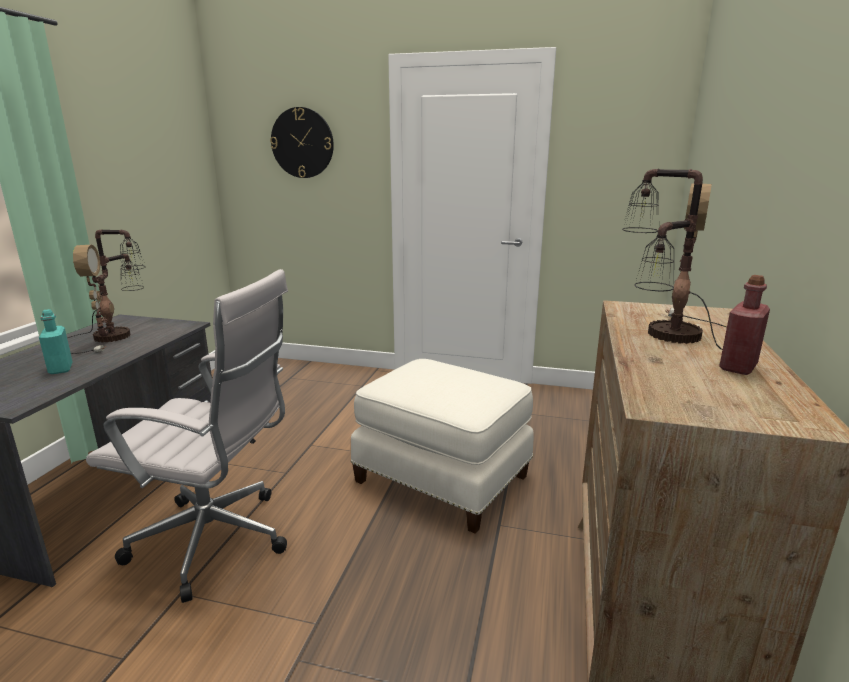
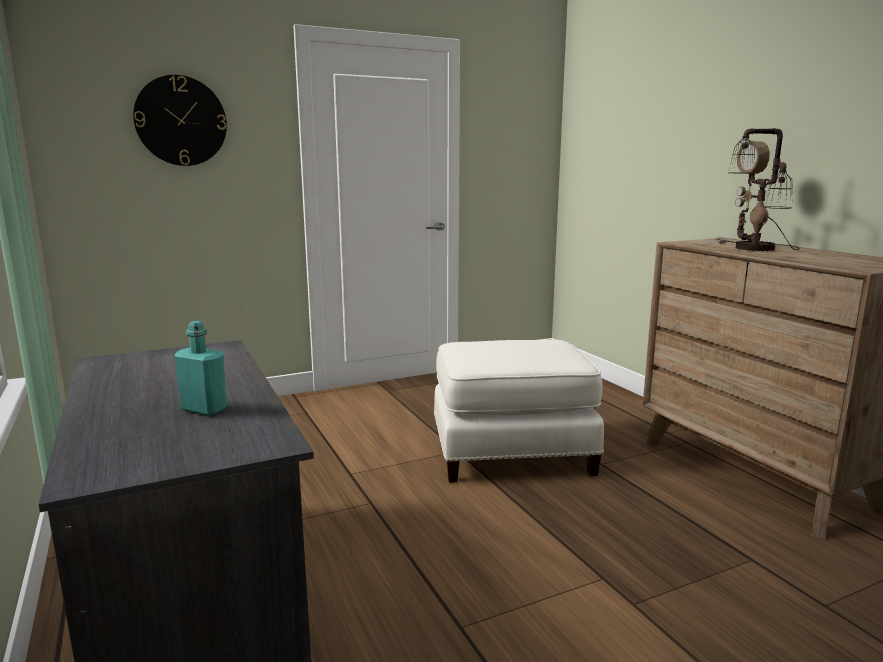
camera: 40 degrees left, 5 degrees down
table lamp [68,229,145,354] -> none
white office chair [86,269,288,603] -> none
red bottle [719,275,770,375] -> none

